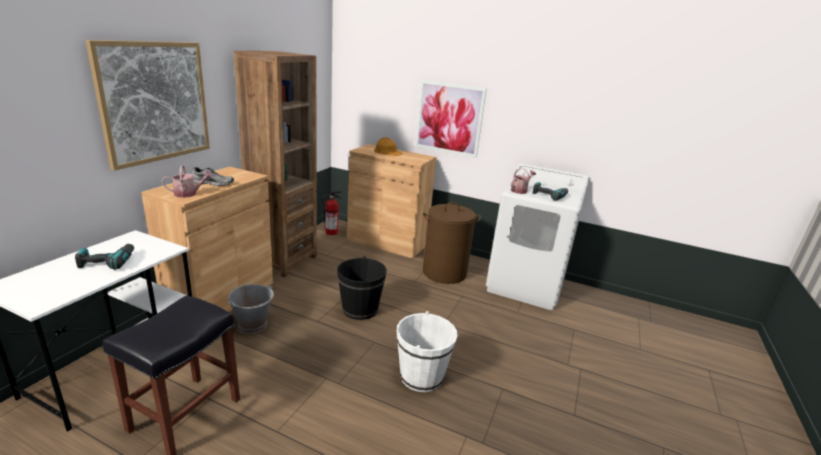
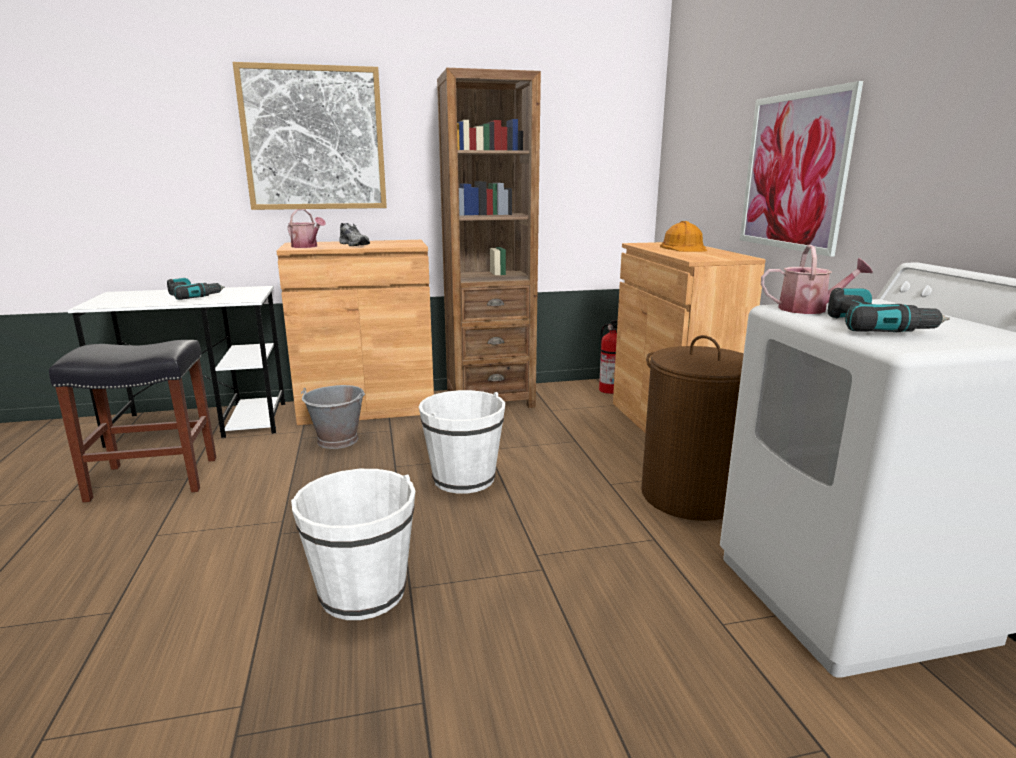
camera: 55 degrees right, 5 degrees down
black bucket [337,256,387,320] -> white bucket [419,390,505,494]

